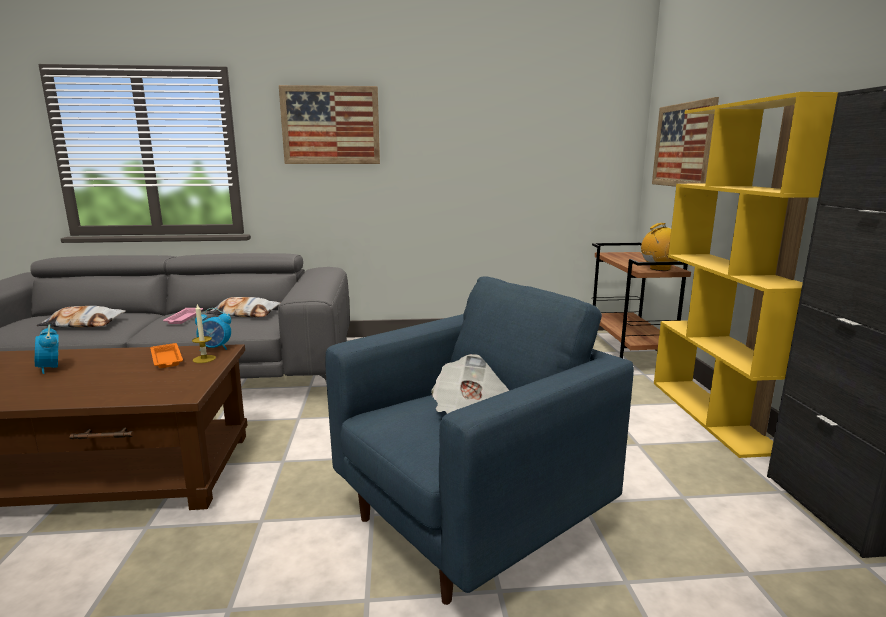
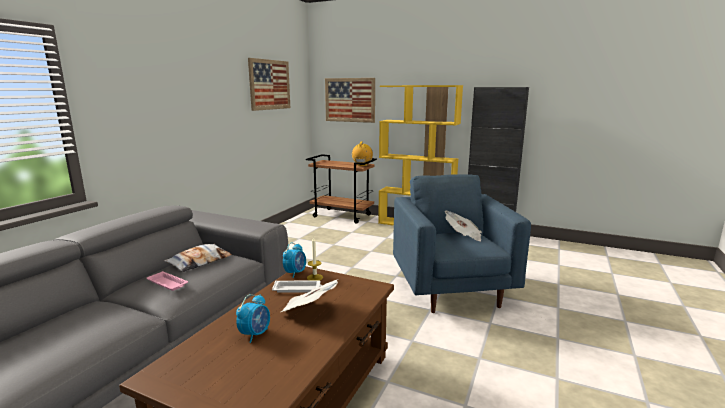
camera: 60 degrees left, 0 degrees up
alarm clock [35,324,59,374] -> alarm clock turned 60 degrees counterclockwise [236,294,270,343]
pillow [36,306,126,327] -> none
orange tray [150,343,183,368] -> white tray [272,280,322,293]
picture [279,85,380,164] -> picture moved to [248,58,290,111]
none -> newspaper [281,279,338,312]

